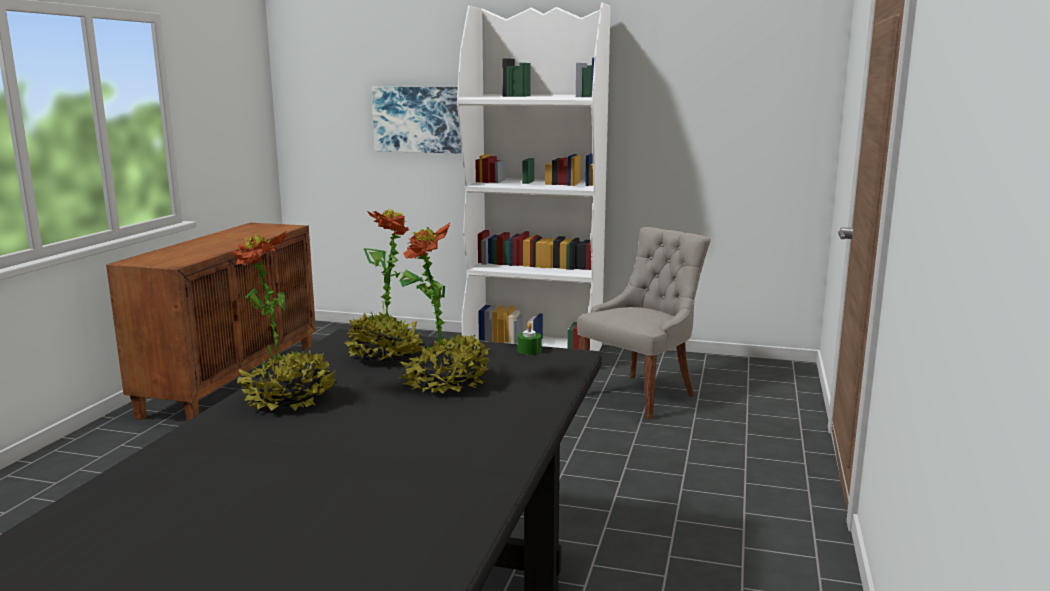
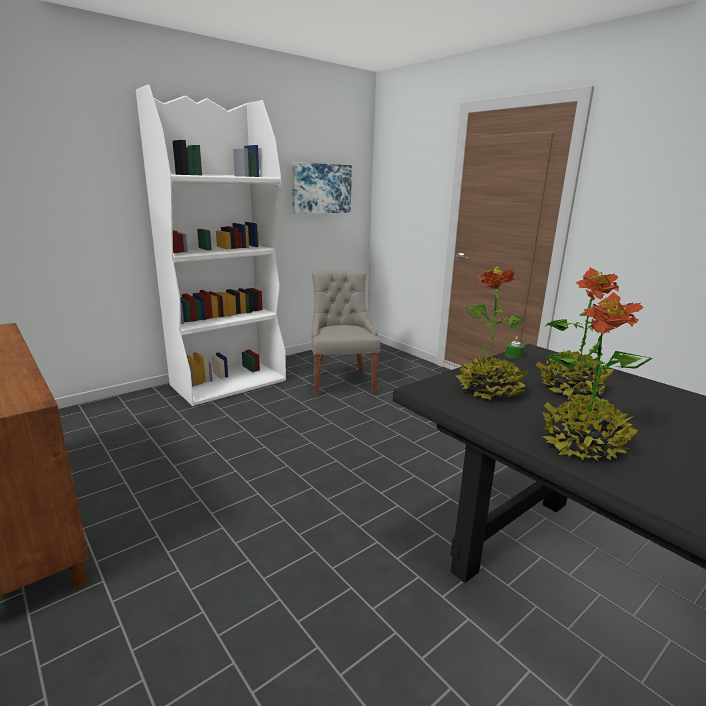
camera: 55 degrees left, 5 degrees up
picture [372,87,462,154] -> picture moved to [292,162,352,214]

